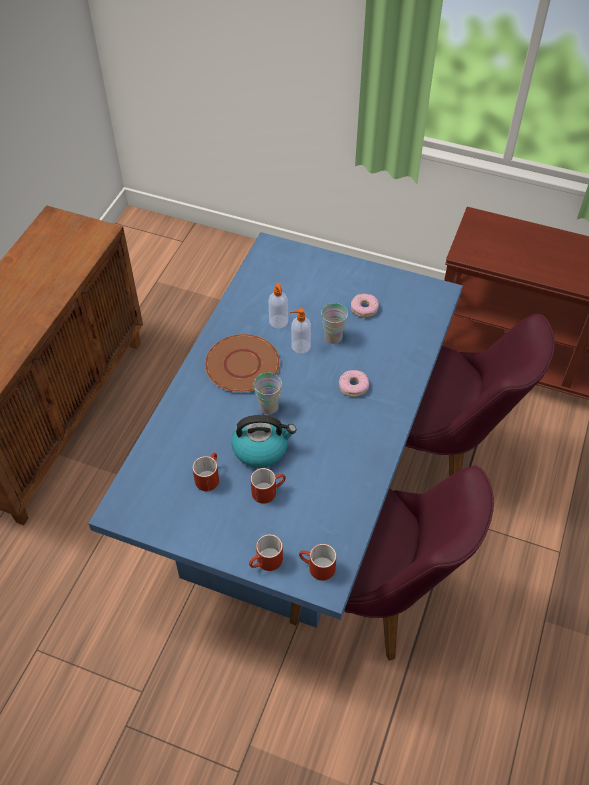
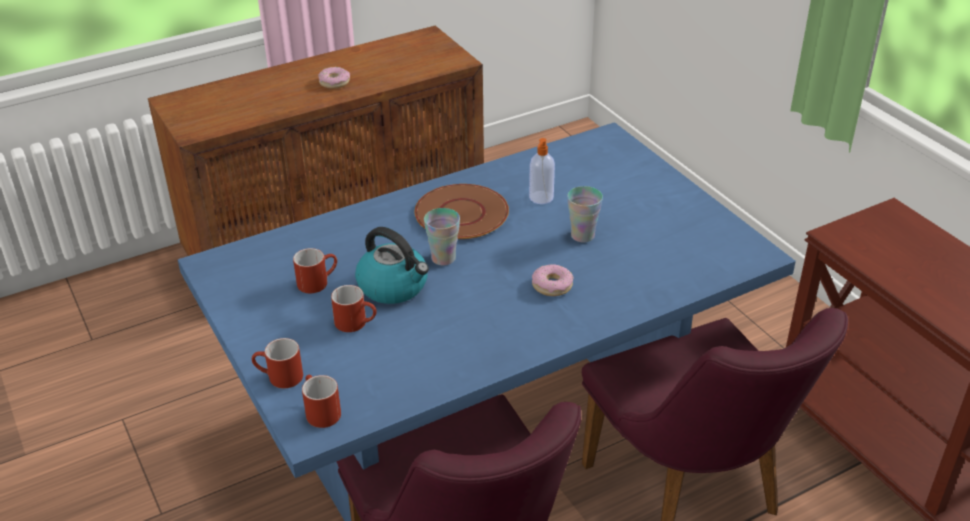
camera: 40 degrees right, 15 degrees down
soap dispenser [290,308,311,354] -> none
donut [351,294,379,318] -> donut moved to [319,67,350,89]

